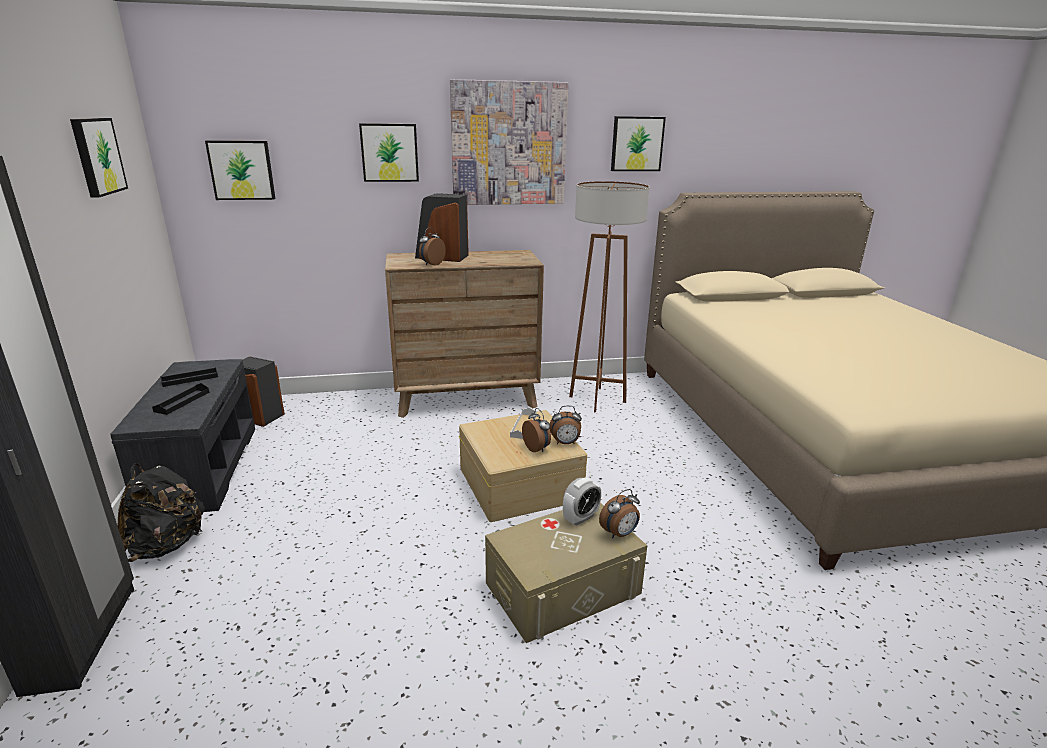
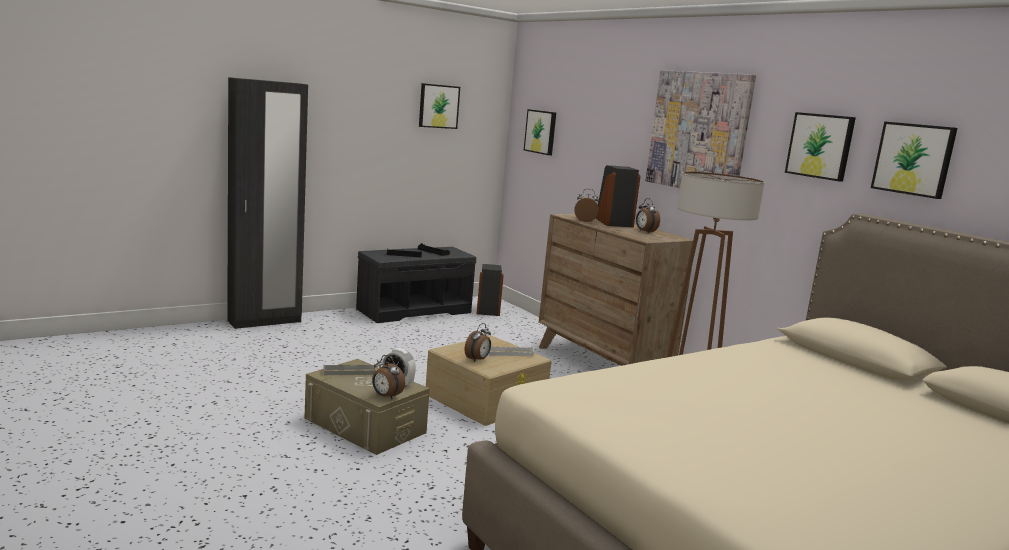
camera: 65 degrees right, 10 degrees down
black backpack [117,463,205,562] -> none
picture [359,123,419,182] -> picture moved to [871,121,958,199]
alarm clock [550,405,582,444] -> alarm clock moved to [636,198,660,233]
none -> grey tray [324,364,376,375]

